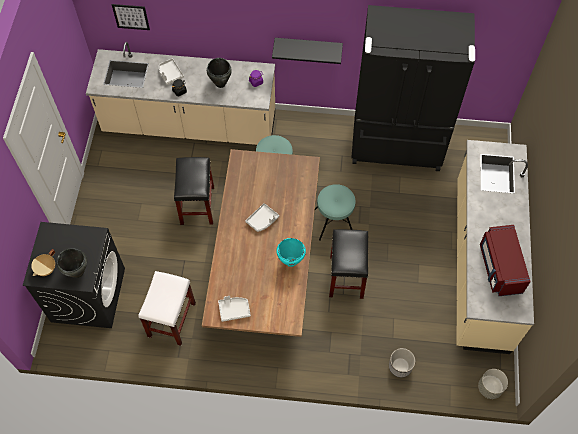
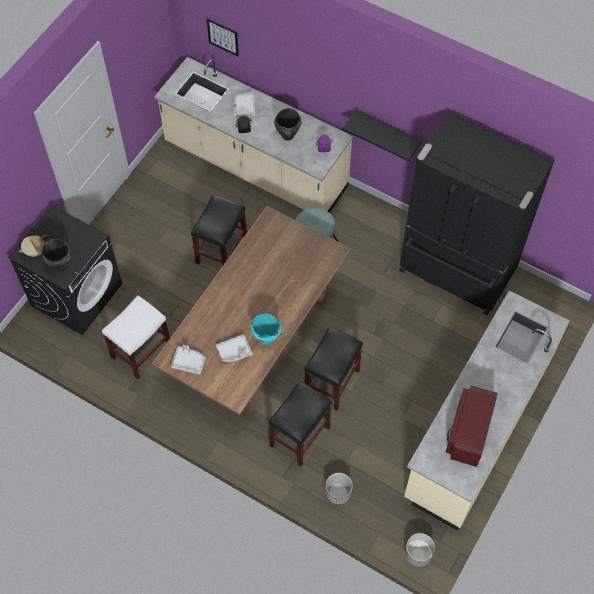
camera: 25 degrees right, 0 degrees up
grey tray [246,203,279,232] -> grey tray moved to [216,334,253,362]
turquoise stool [314,184,356,241] -> none
none -> black stool [268,381,332,466]

